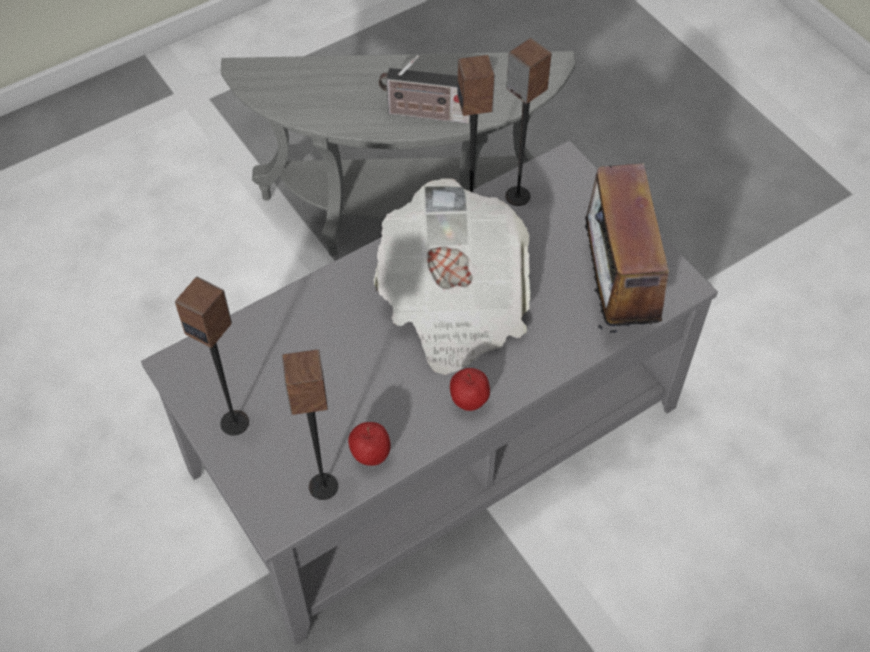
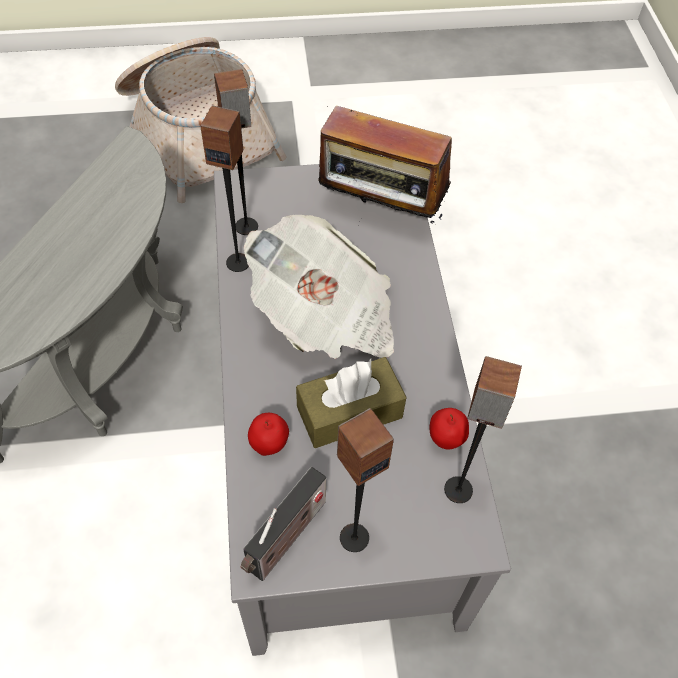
camera: 65 degrees left, 0 degrees up
radio [379,55,470,124] -> radio moved to [241,467,326,581]
apple [450,368,490,411] -> apple moved to [248,413,289,456]
none -> basket [115,37,287,203]
none -> brown tissue box [296,357,406,448]

